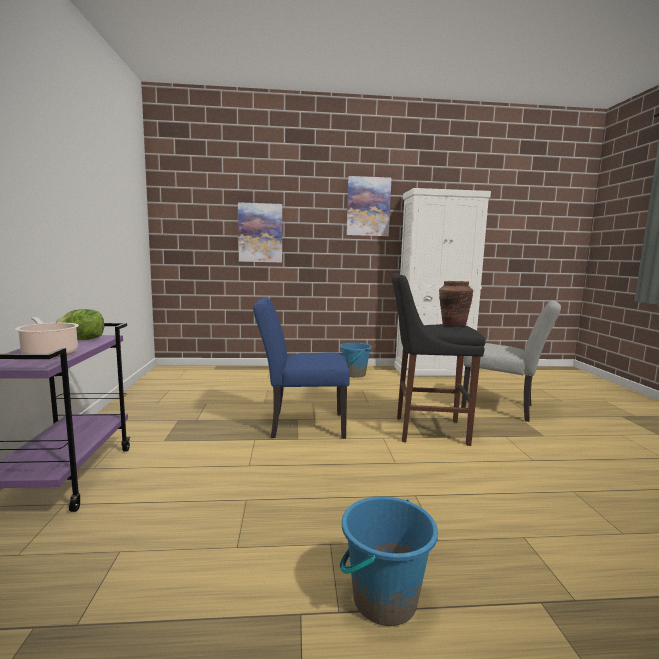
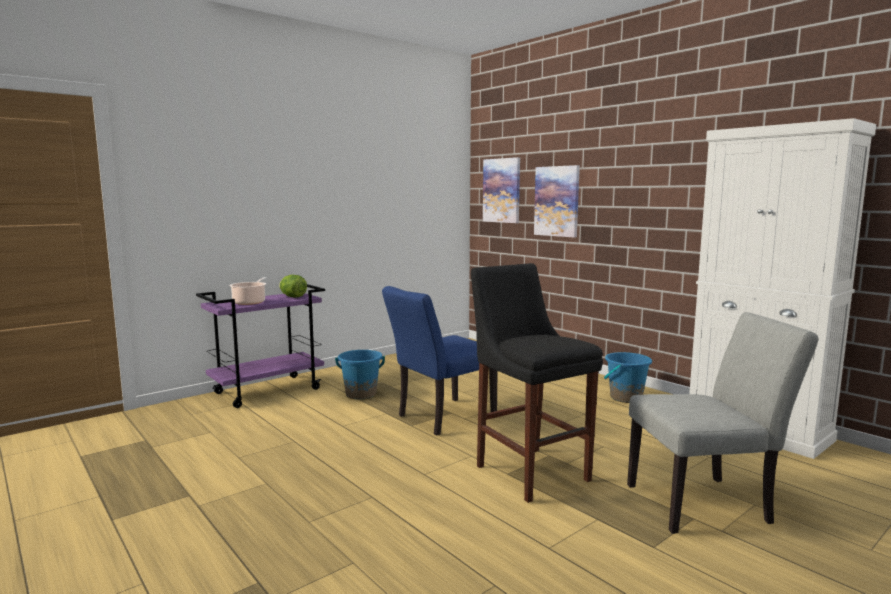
camera: 55 degrees right, 0 degrees up
blue chair [253,297,350,439] -> blue chair turned 90 degrees counterclockwise [382,286,497,436]
blue bucket [339,497,438,626] -> blue bucket moved to [335,350,385,400]
picture [346,176,391,236] -> picture moved to [483,157,520,223]
brown vase [439,281,473,327] -> none
grey chair [461,300,561,422] -> grey chair turned 90 degrees counterclockwise [627,312,818,534]

